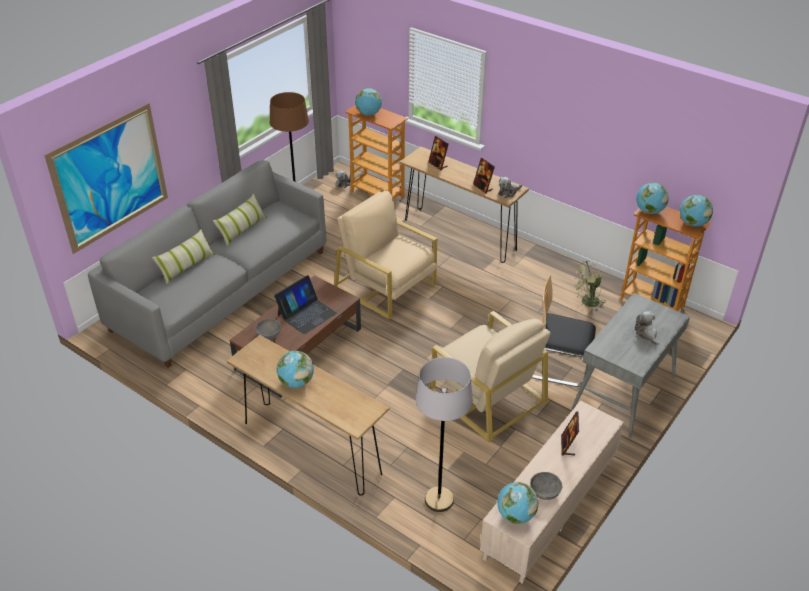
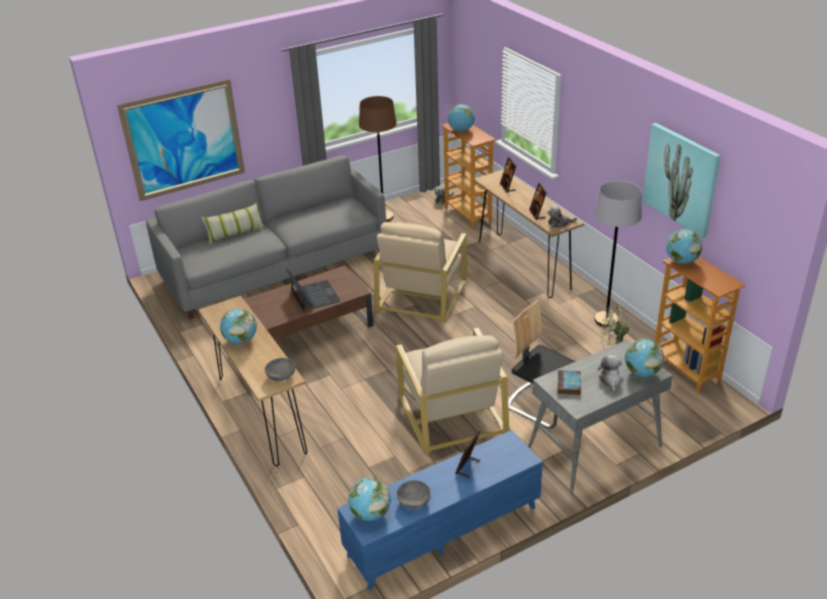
camera: 25 degrees right, 5 degrees down
pillow [213,193,267,246] -> none
grey bowl [255,319,281,340] -> grey bowl moved to [265,358,295,382]
laptop [274,275,337,334] -> laptop turned 90 degrees counterclockwise [286,269,341,311]
beige armchair [334,191,437,319] -> beige armchair turned 135 degrees counterclockwise [374,222,467,323]
grey floor lamp [415,357,473,512] -> grey floor lamp moved to [594,181,642,327]
beige tv stand [480,401,624,584] -> blue tv stand [337,430,543,590]
globe [680,195,713,227] -> globe moved to [625,339,664,377]
none -> book [558,370,581,395]
none -> picture [642,123,721,238]

